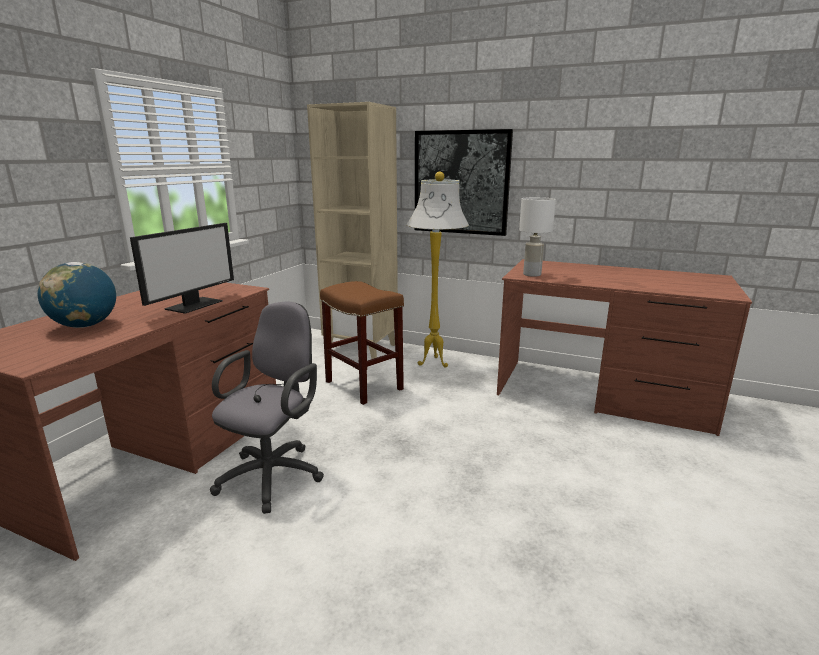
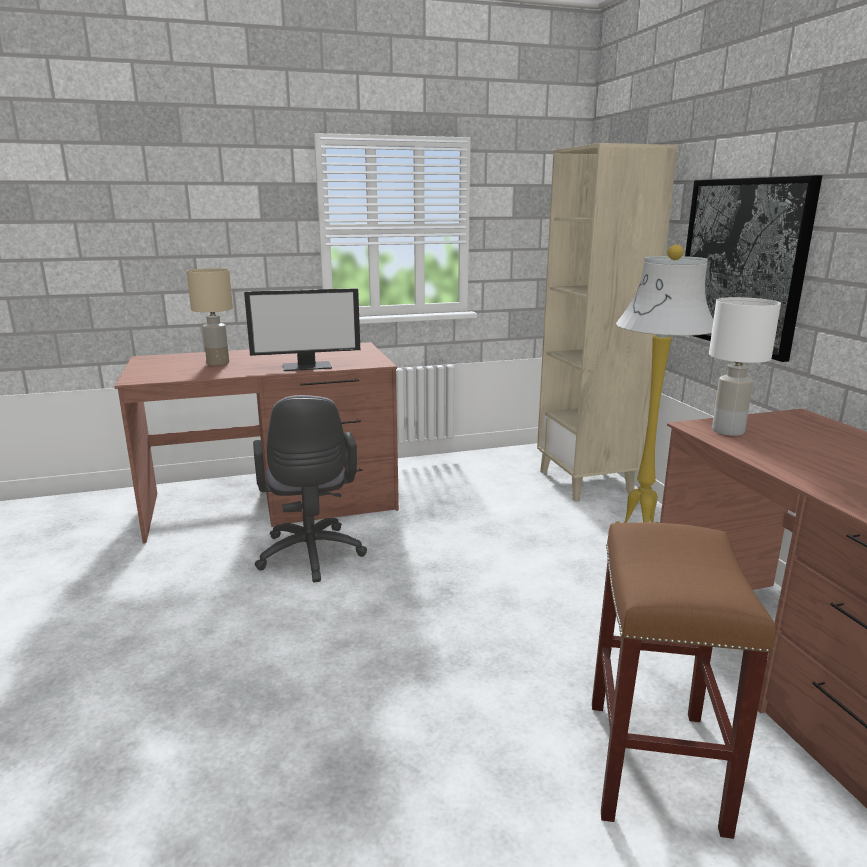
camera: 50 degrees right, 0 degrees up
globe [37,262,116,328] -> beige table lamp [186,268,233,366]
grey office chair [210,302,324,514] -> grey office chair turned 90 degrees clockwise [253,395,367,582]
brown stool [320,281,404,405] -> brown stool moved to [592,522,776,839]

